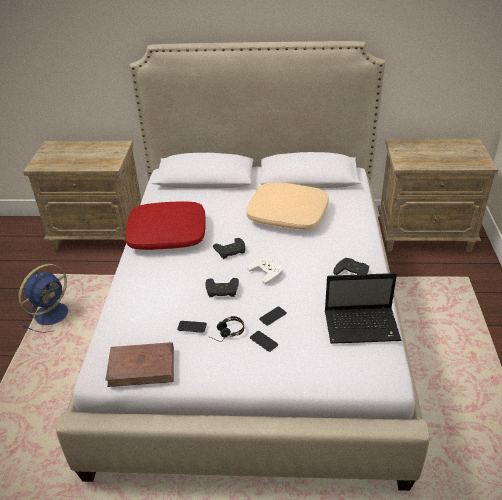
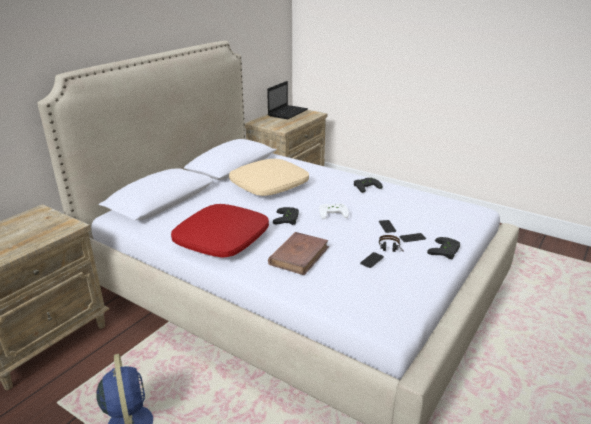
camera: 60 degrees left, 10 degrees down
brown book [105,342,174,387] -> brown book moved to [268,232,329,275]
black game controller [205,278,239,297] -> black game controller moved to [427,237,460,259]
laptop [325,273,401,344] -> laptop moved to [267,81,308,119]

